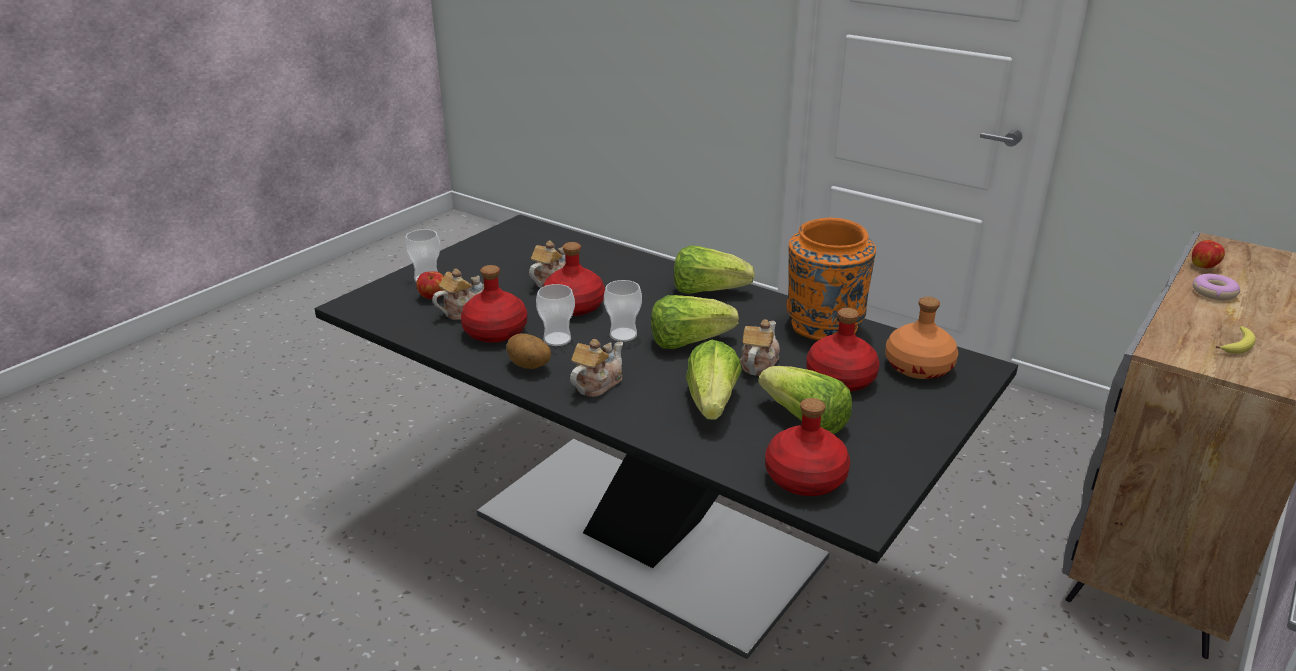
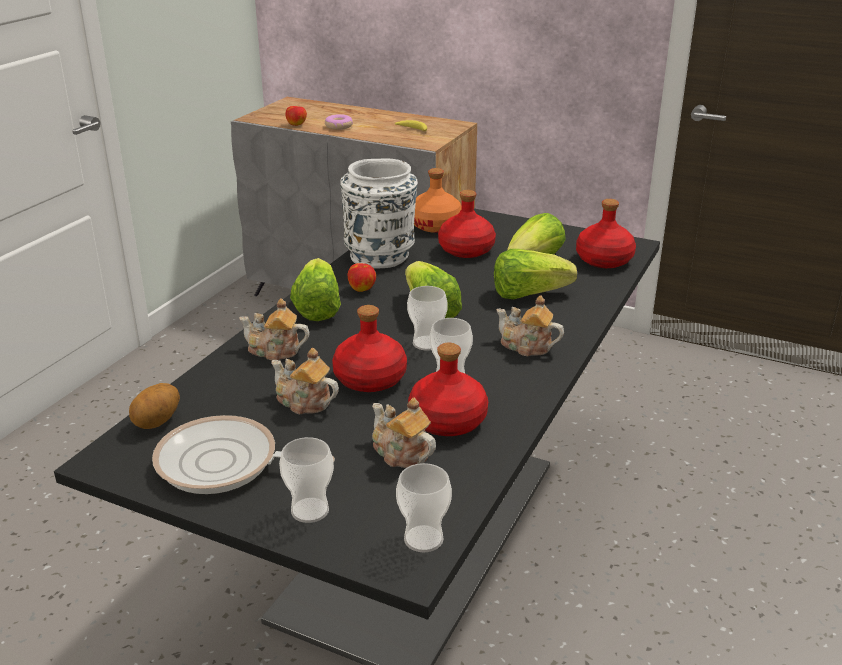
camera: 100 degrees left, 0 degrees up
apple [416,271,444,299] -> apple moved to [348,263,376,292]
potato [506,333,551,369] -> potato moved to [129,383,180,429]
teapot [740,319,780,376] -> teapot moved to [239,298,310,361]
orange vase [786,218,876,341] -> white vase [341,159,418,268]
none -> frying pan [152,415,335,494]
none -> cup [396,463,452,552]

